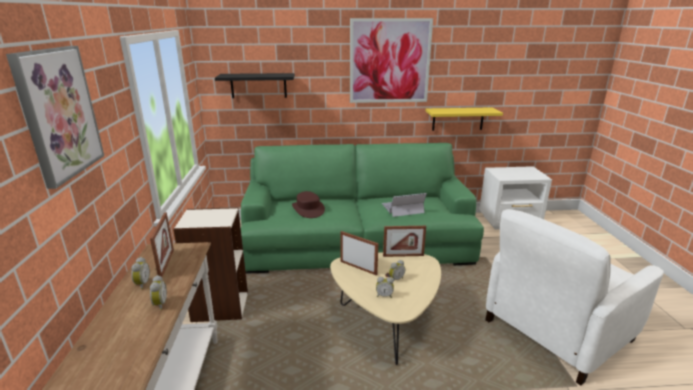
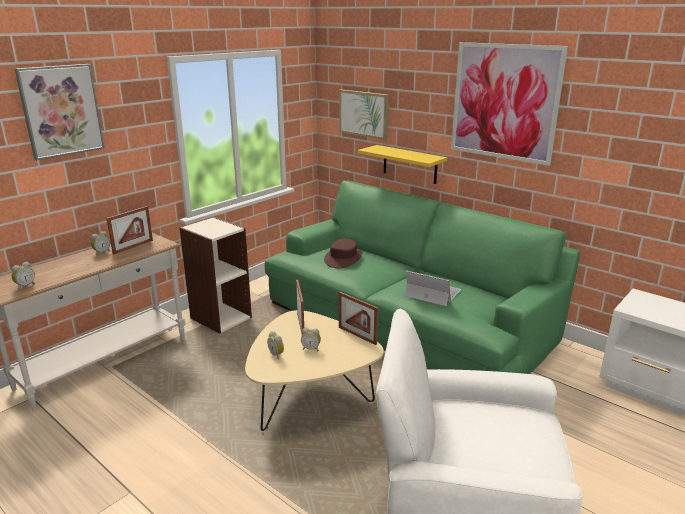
camera: 45 degrees right, 0 degrees up
alarm clock [150,275,167,310] -> alarm clock moved to [11,262,35,290]
black shelf [215,73,295,98] -> picture [339,89,389,140]
yellow shelf [425,107,503,131] -> yellow shelf moved to [358,145,447,184]

